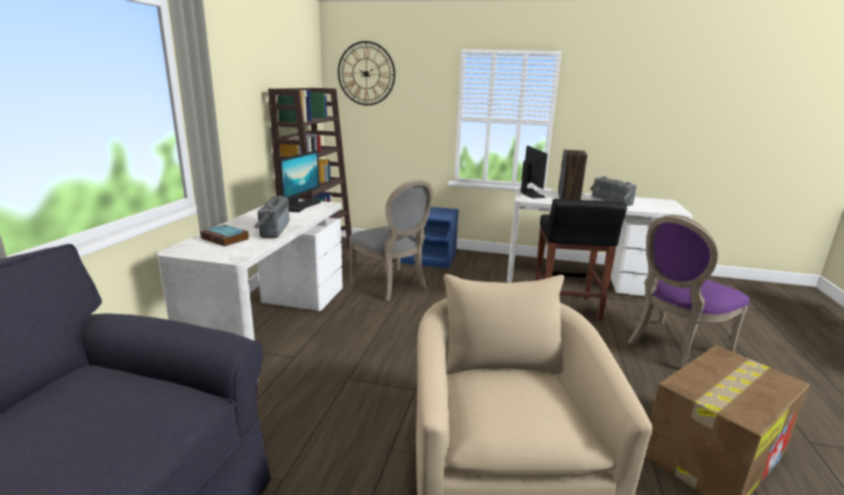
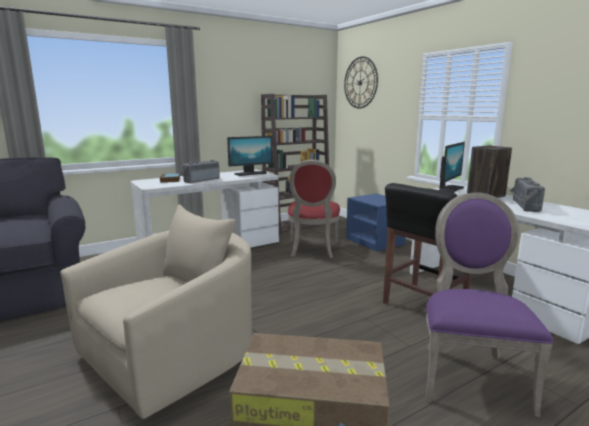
camera: 45 degrees right, 5 degrees down
grey chair [349,179,433,301] -> red chair [288,159,340,258]
purple chair [628,215,750,367] -> purple chair turned 90 degrees clockwise [425,192,554,417]

